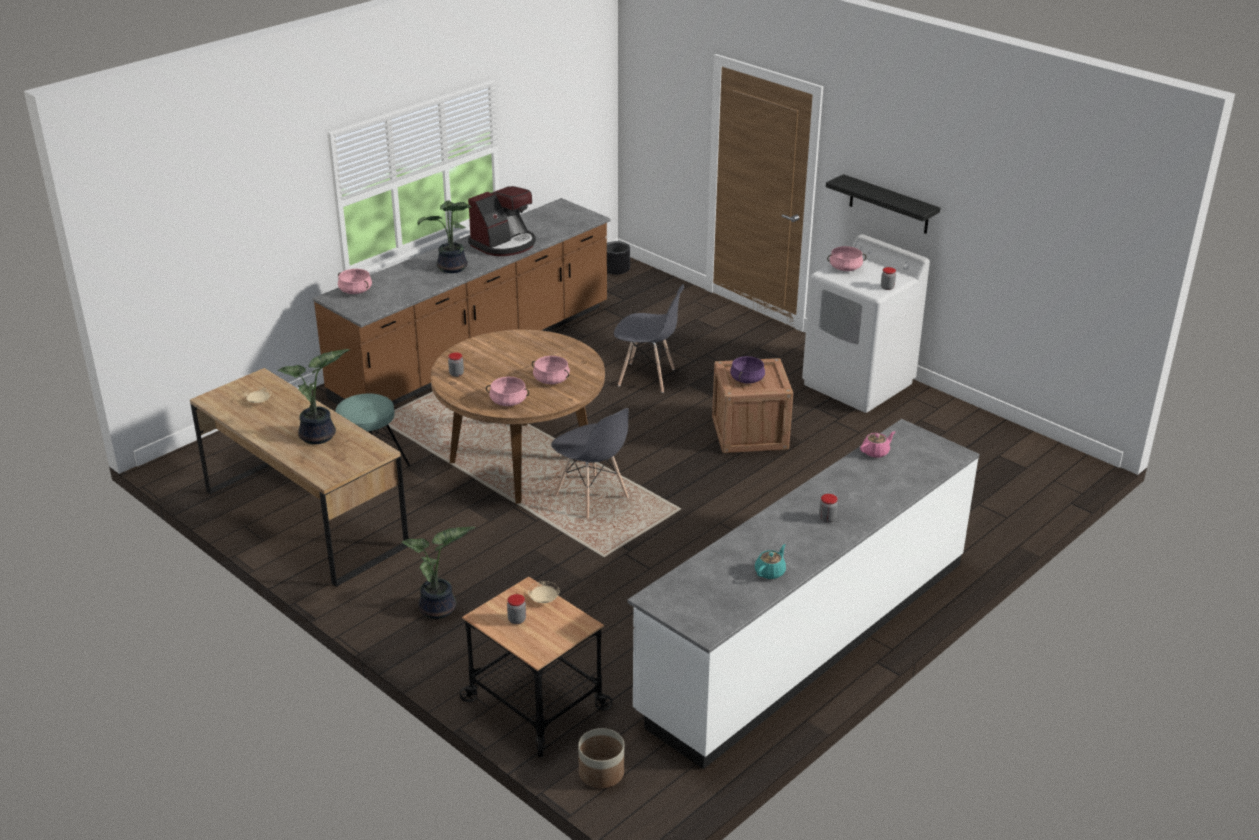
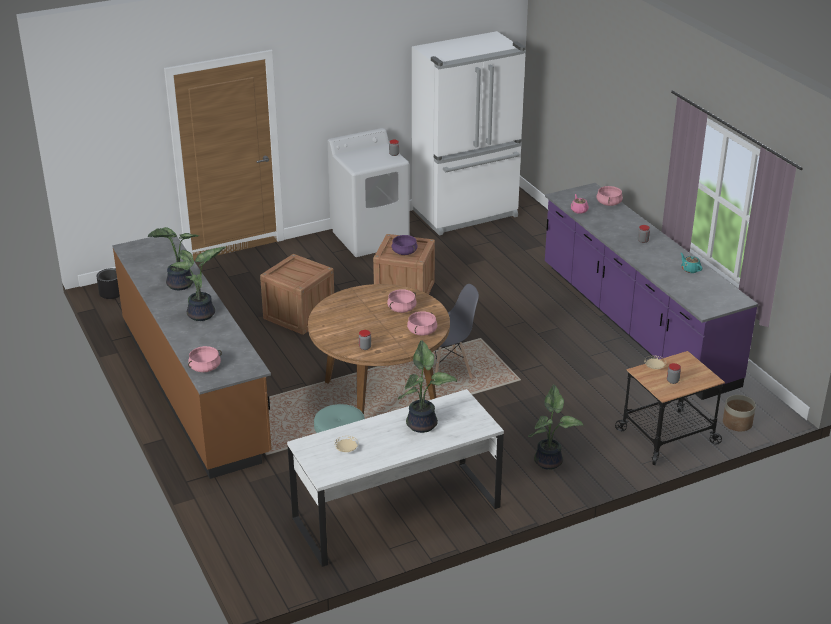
camera: 70 degrees left, 0 degrees up
brown desk [190,368,409,587] -> white desk [287,389,504,567]
coffee machine [468,186,536,256] -> potted plant [148,227,199,290]
grey chair [614,284,684,393] -> crate [260,254,334,335]
white counter [627,419,980,769] -> purple counter [545,183,758,400]
black shelf [826,174,940,234] -> none
pink cooking pot [827,246,867,271] -> pink cooking pot moved to [597,186,623,206]
none -> white fridge [412,31,526,235]

